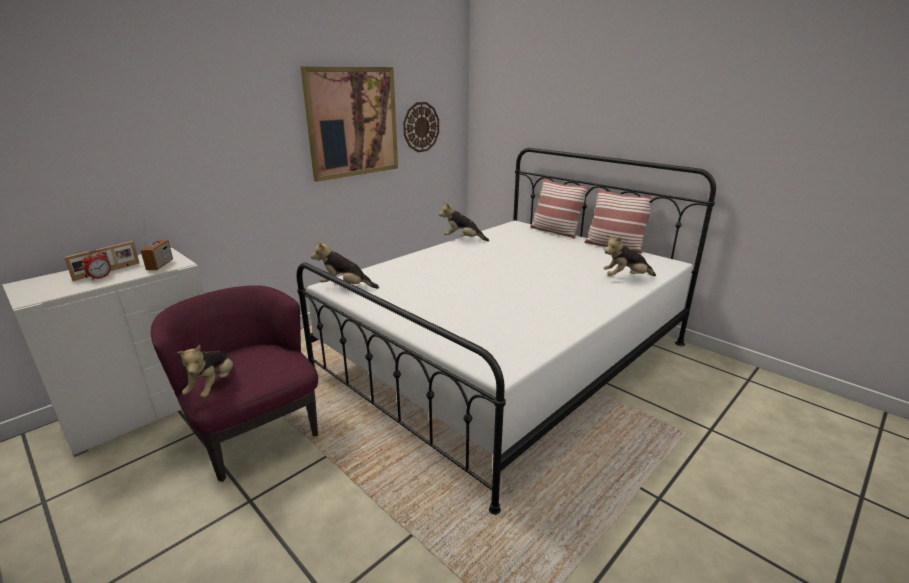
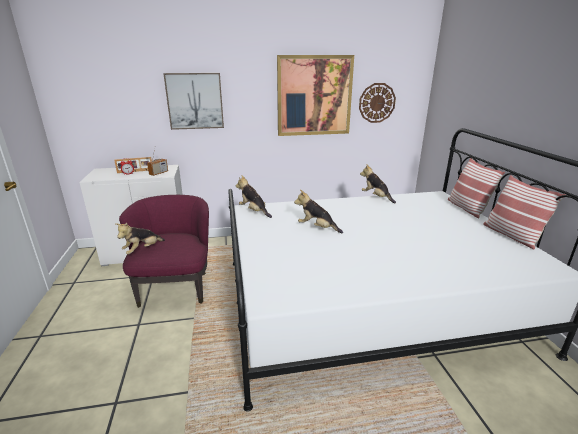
camera: 35 degrees right, 0 degrees up
plush toy [604,235,656,276] -> plush toy moved to [294,190,343,233]
none -> picture [163,73,224,130]

